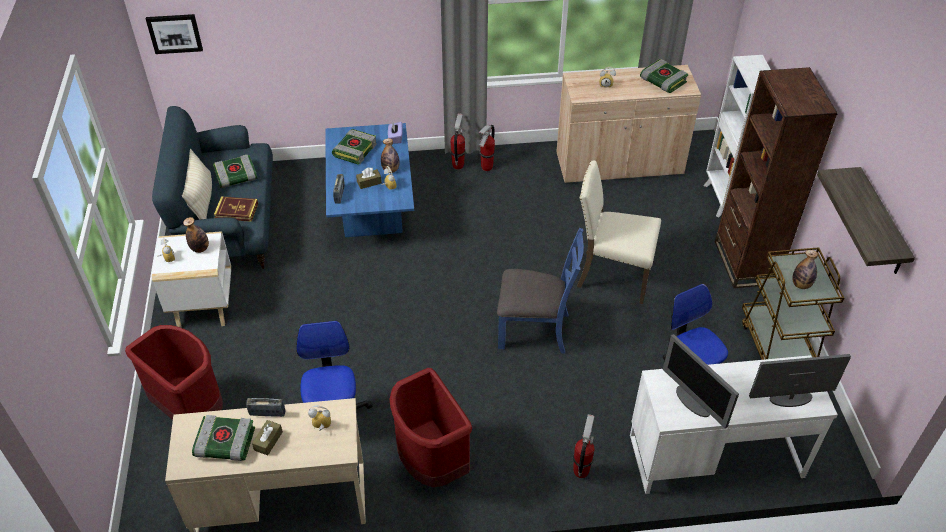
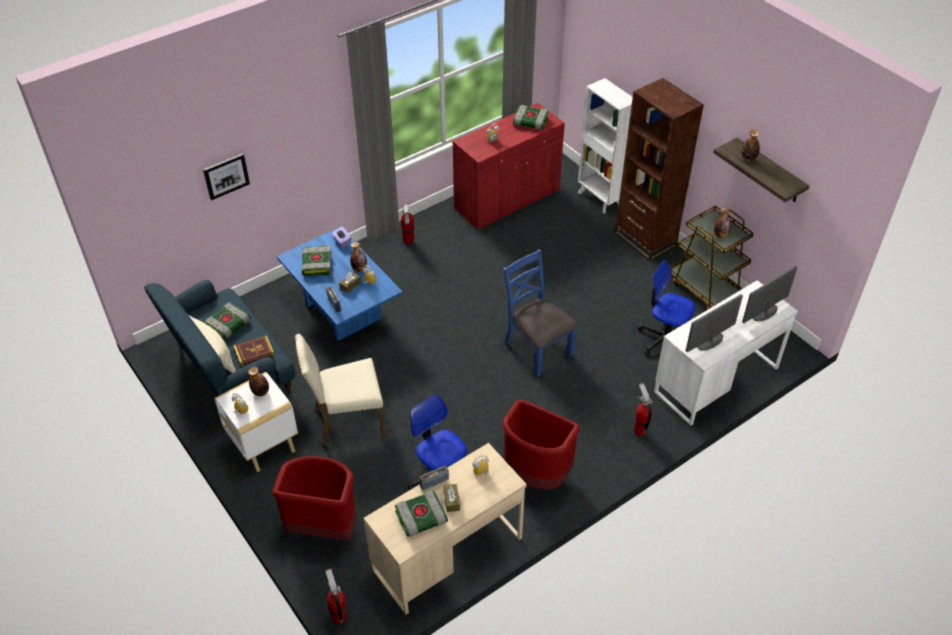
camera: 30 degrees left, 0 degrees up
picture [146,14,203,54] -> picture moved to [203,153,250,200]
fire extinguisher [450,113,466,170] -> fire extinguisher moved to [325,569,347,624]
blue chair [497,228,584,354] -> blue chair turned 105 degrees counterclockwise [503,250,577,377]
beige cabinet [556,65,701,183] -> red cabinet [452,103,565,230]
beige chair [577,160,661,304] -> beige chair moved to [295,334,386,446]
monitor [663,334,739,428] -> monitor turned 120 degrees clockwise [686,294,743,352]
none -> bottle [741,130,760,161]

